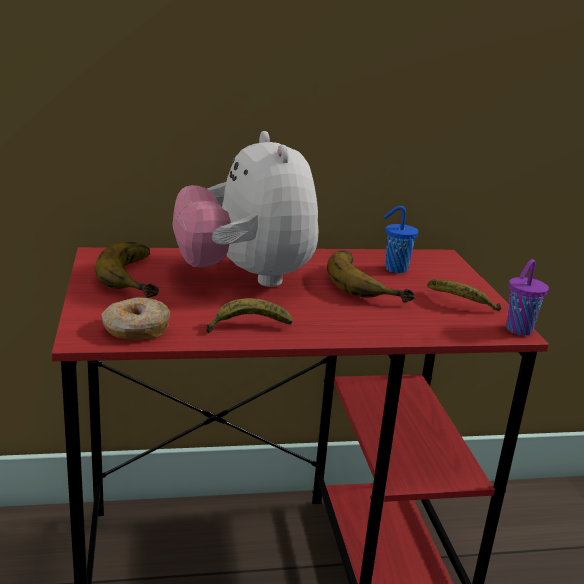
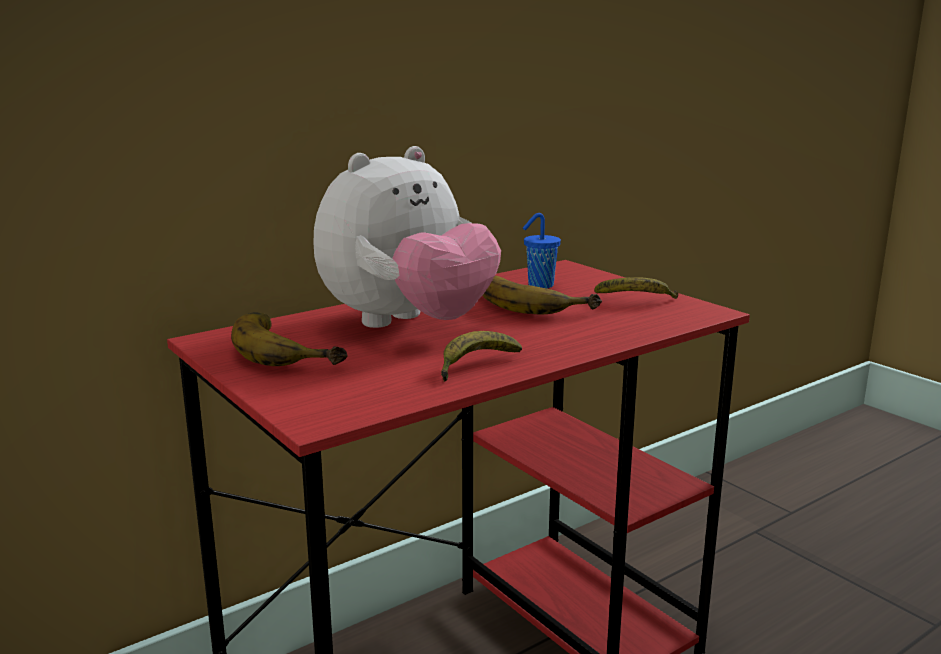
camera: 25 degrees left, 5 degrees down
donut [101,297,170,340] -> none
plush toy [173,131,318,287] -> plush toy turned 90 degrees counterclockwise [313,146,501,328]
purple cup [506,259,549,335] -> none

